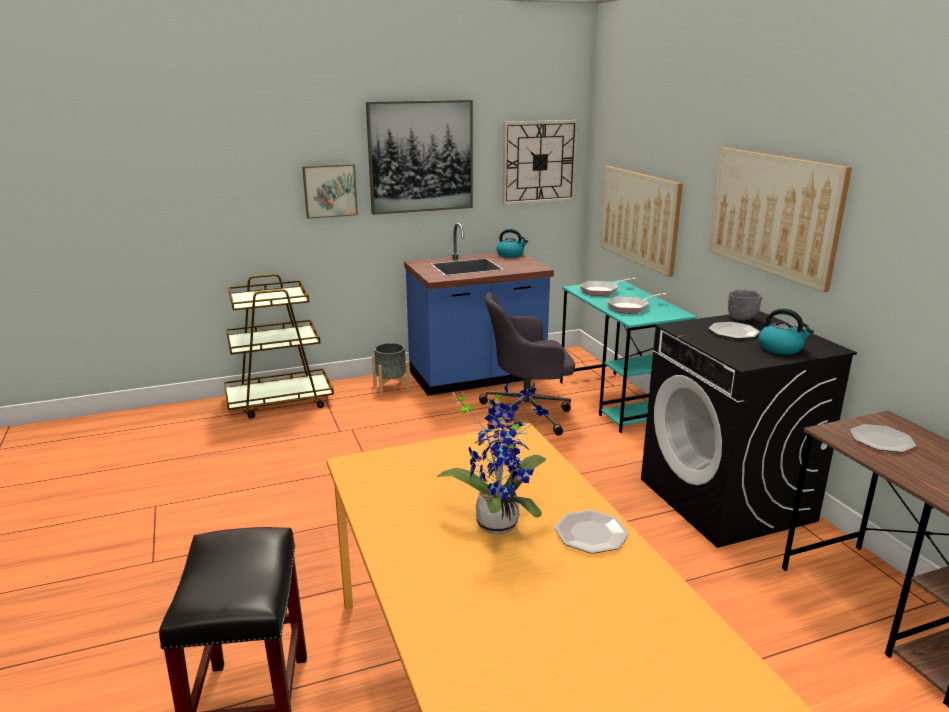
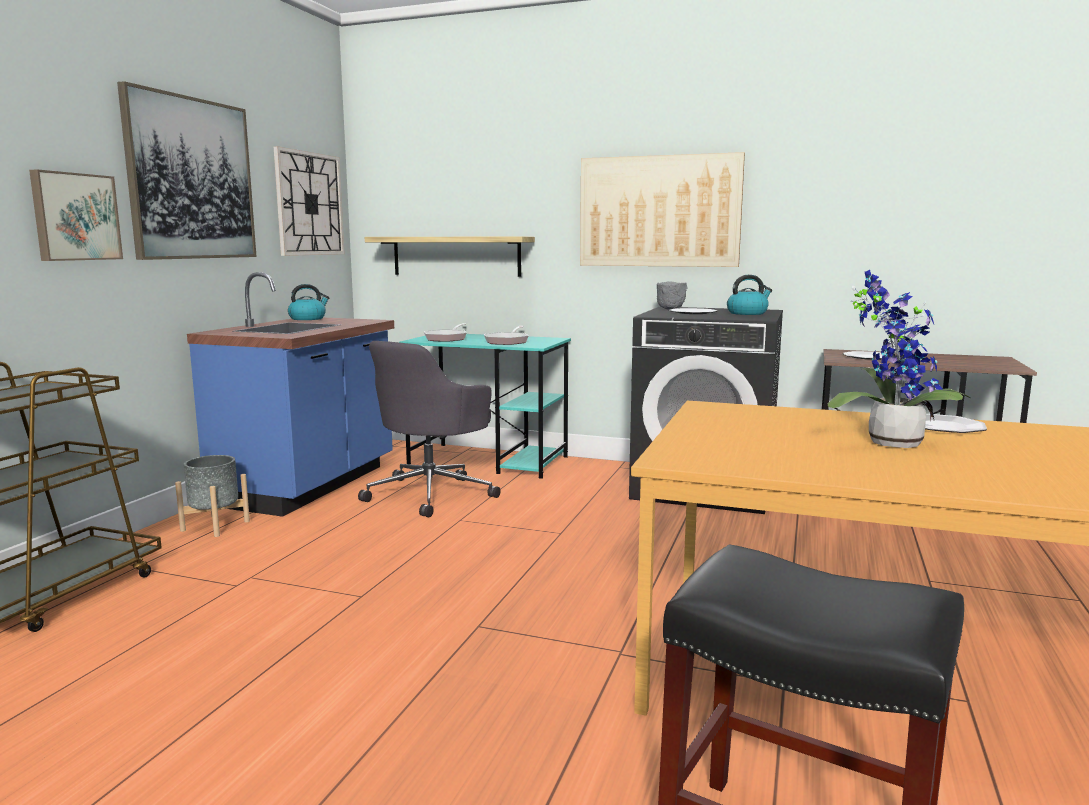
camera: 50 degrees left, 10 degrees down
picture [600,166,683,277] -> shelf [365,236,535,277]

